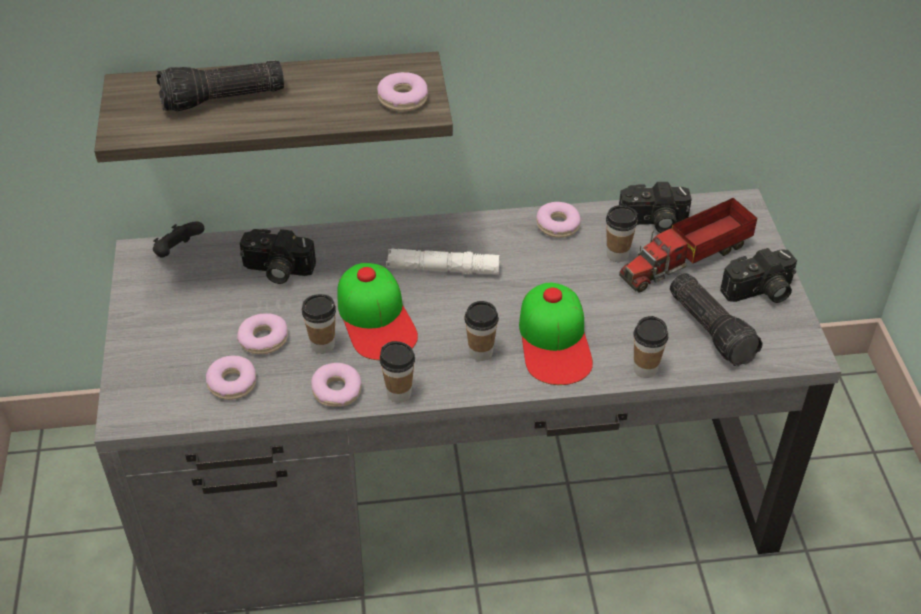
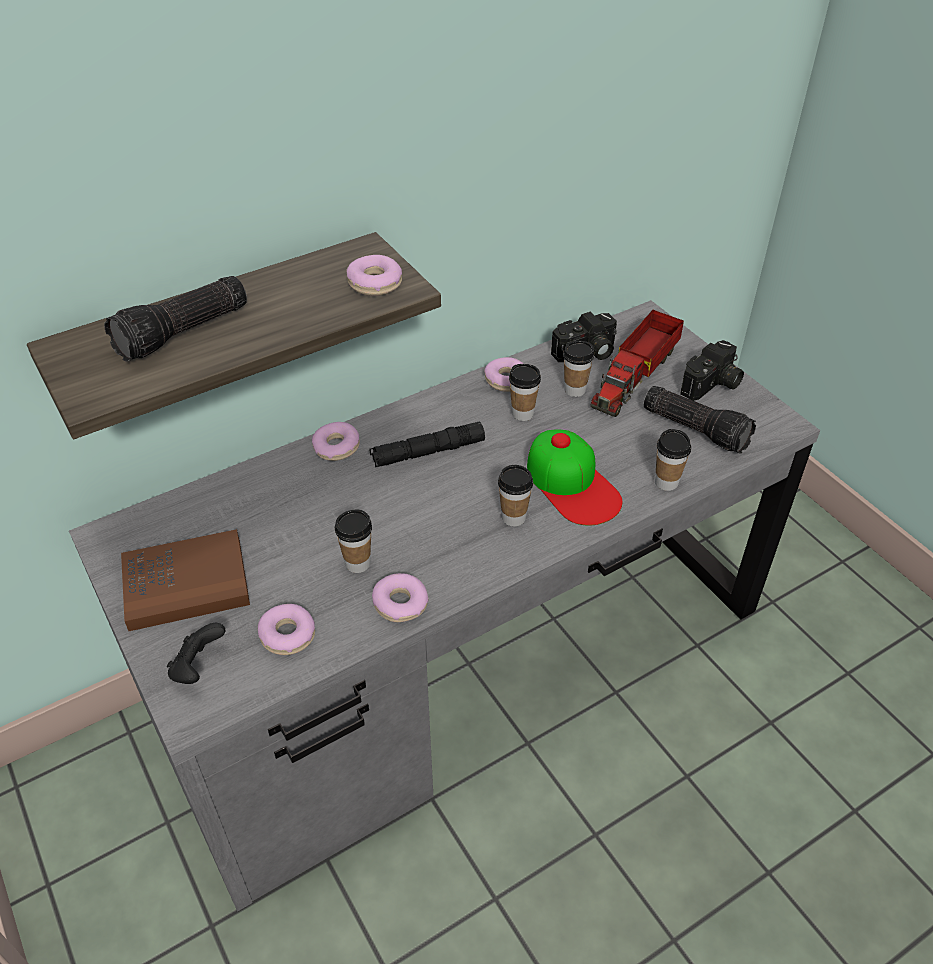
camera: 25 degrees left, 0 degrees up
black game controller [153,221,205,257] -> black game controller moved to [167,623,226,684]
donut [237,313,288,354] -> donut moved to [312,422,360,461]
camera [240,229,316,284] -> none
cap [337,263,418,360] -> none
cup [380,341,415,403] -> cup moved to [509,364,541,421]
white flashlight [386,248,499,275] -> black flashlight [370,422,485,467]
none -> brown book [121,529,250,631]

